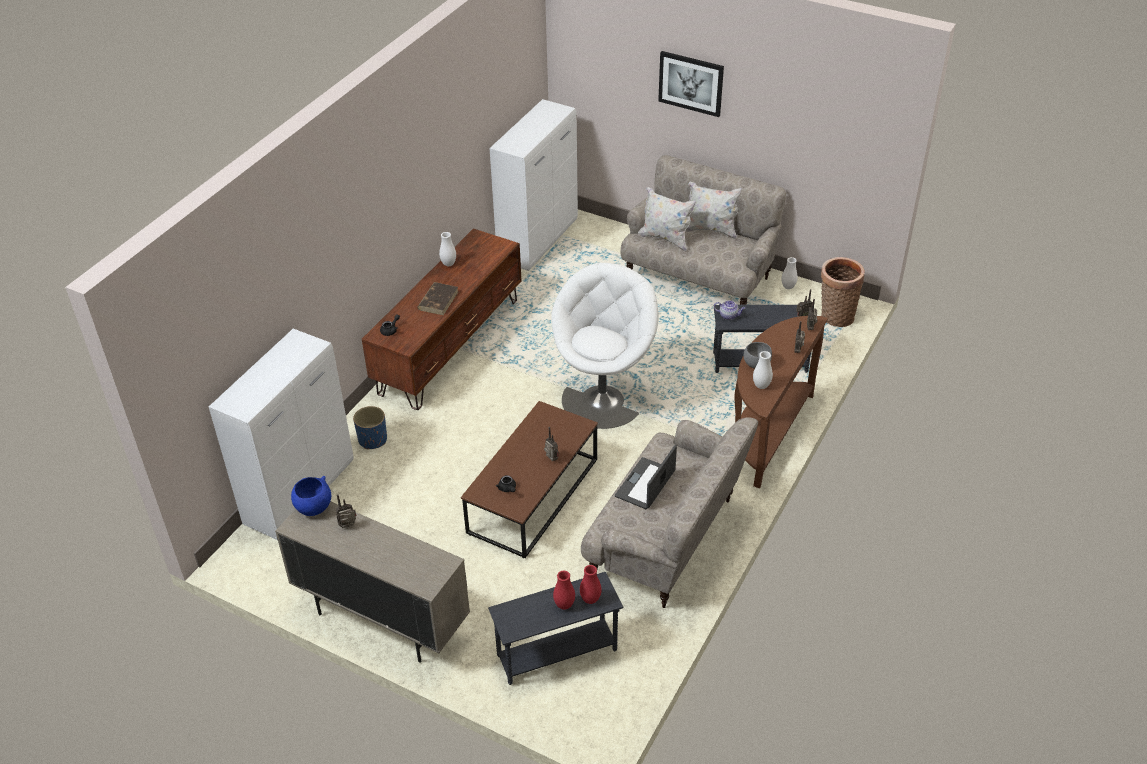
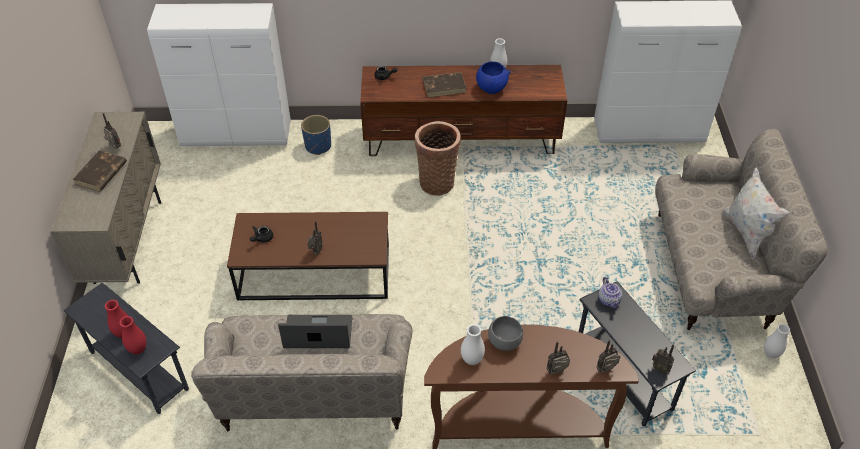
camera: 60 degrees right, 5 degrees up
blue bowl [291,476,331,516] -> blue bowl moved to [476,62,511,94]
white armchair [551,263,659,429] -> none
white pillow [638,187,696,251] -> none
picture [658,51,724,117] -> none
basket [821,257,865,327] -> basket moved to [415,121,461,196]
none -> brown book [73,150,127,192]

